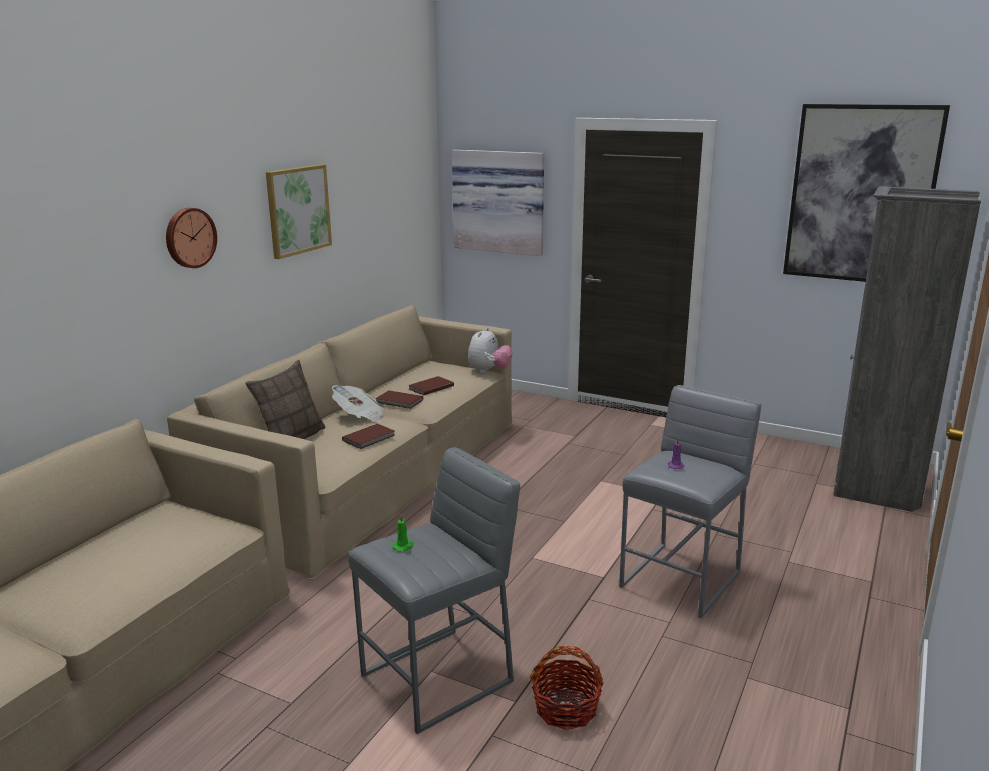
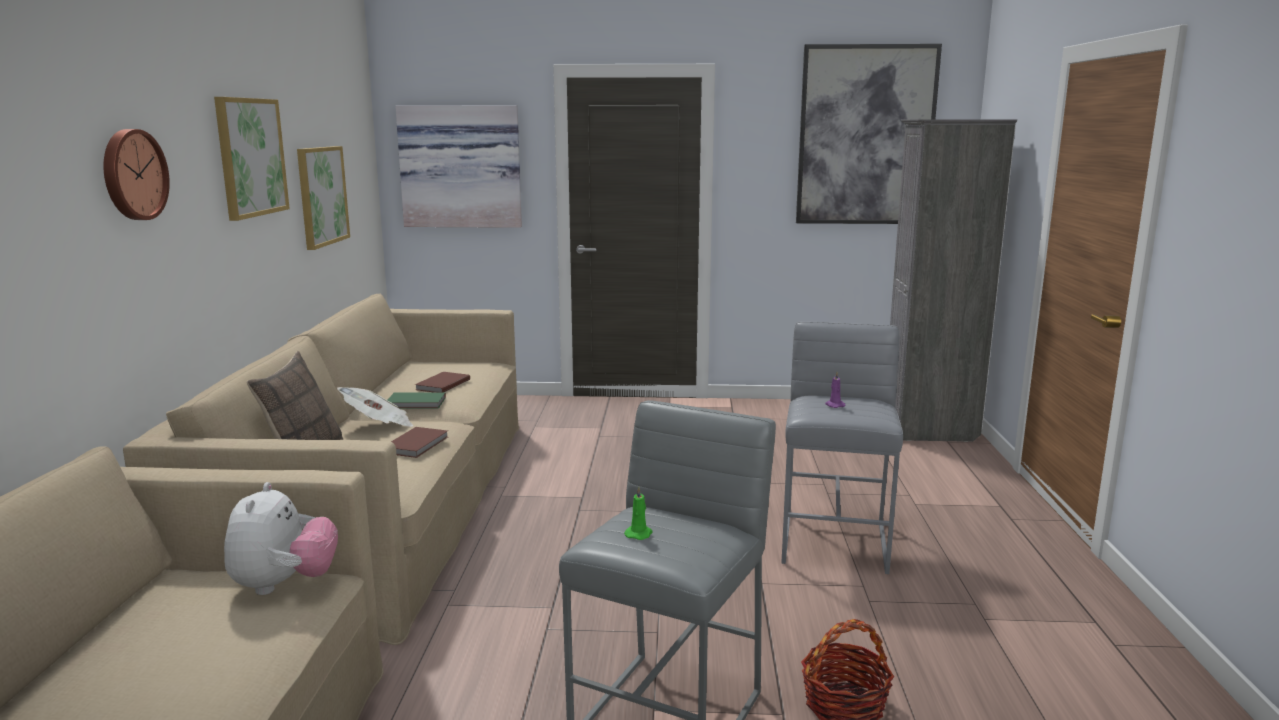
camera: 25 degrees left, 5 degrees down
brown book [375,390,423,409] -> green book [388,393,446,409]
plush toy [468,327,513,373] -> plush toy moved to [224,482,338,595]
none -> picture [297,146,350,250]

